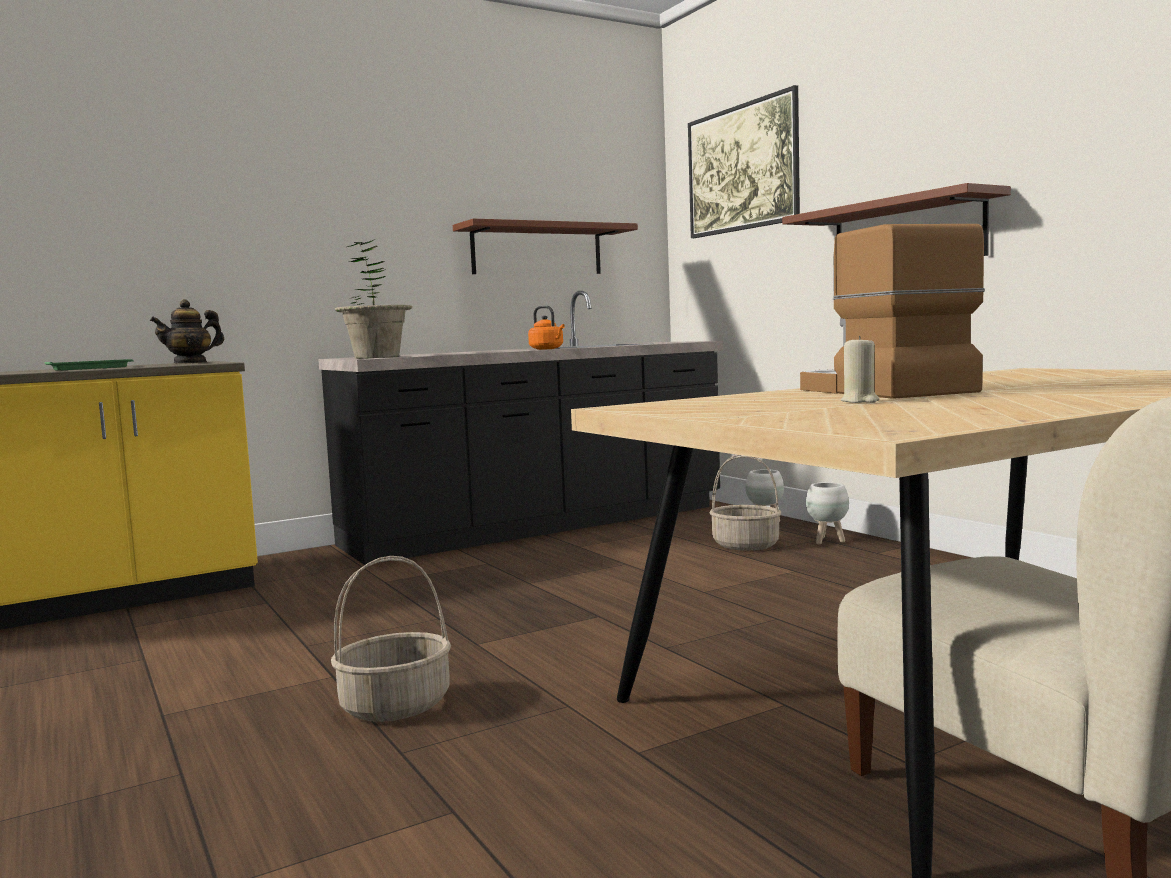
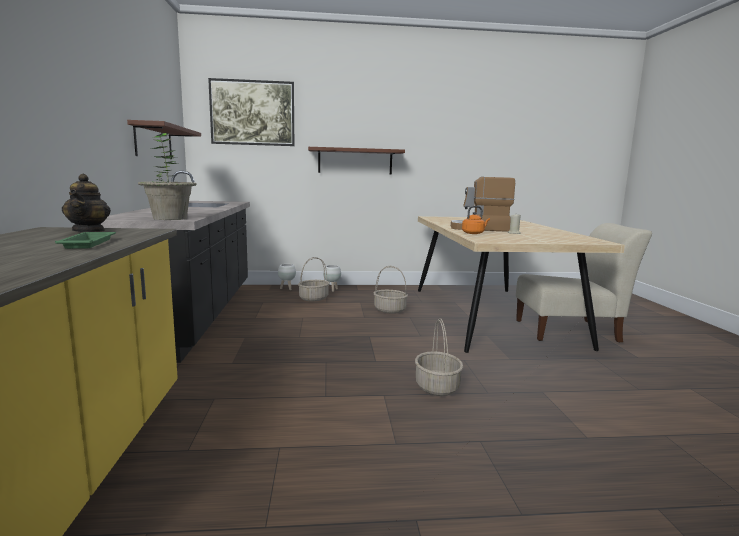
camera: 65 degrees left, 5 degrees up
orange kettle [528,306,565,350] -> orange kettle moved to [462,206,490,234]
none -> basket [373,266,408,314]

